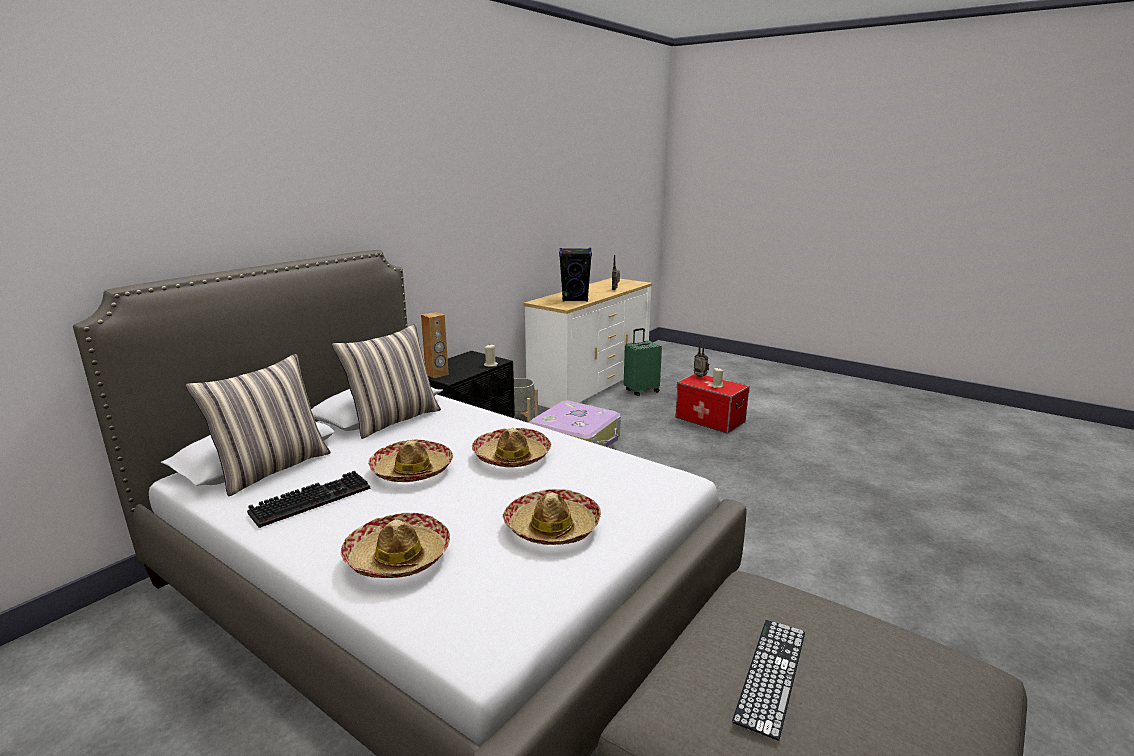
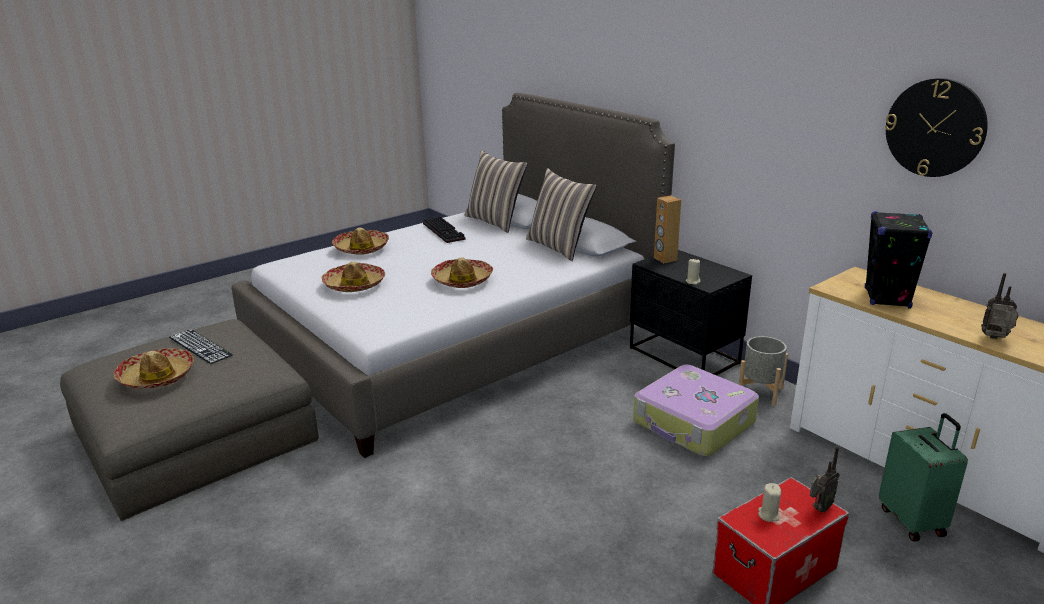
camera: 105 degrees right, 5 degrees up
hat [368,439,453,482] -> hat moved to [114,348,194,389]
none -> wall clock [885,78,988,177]

